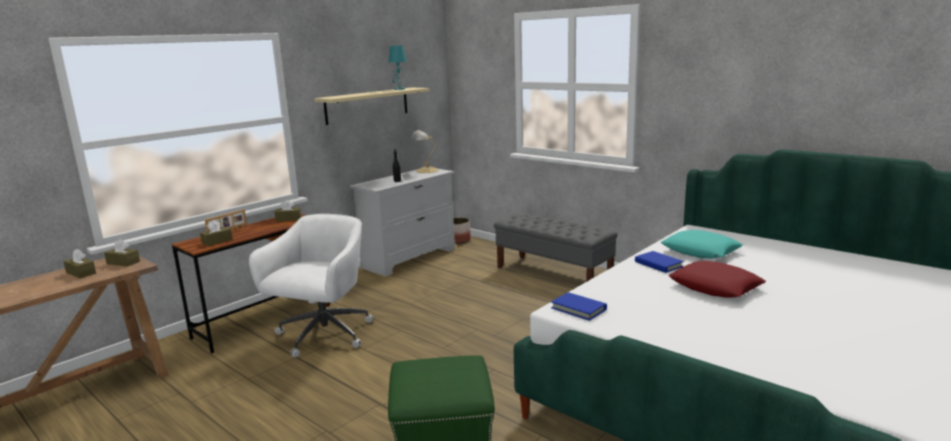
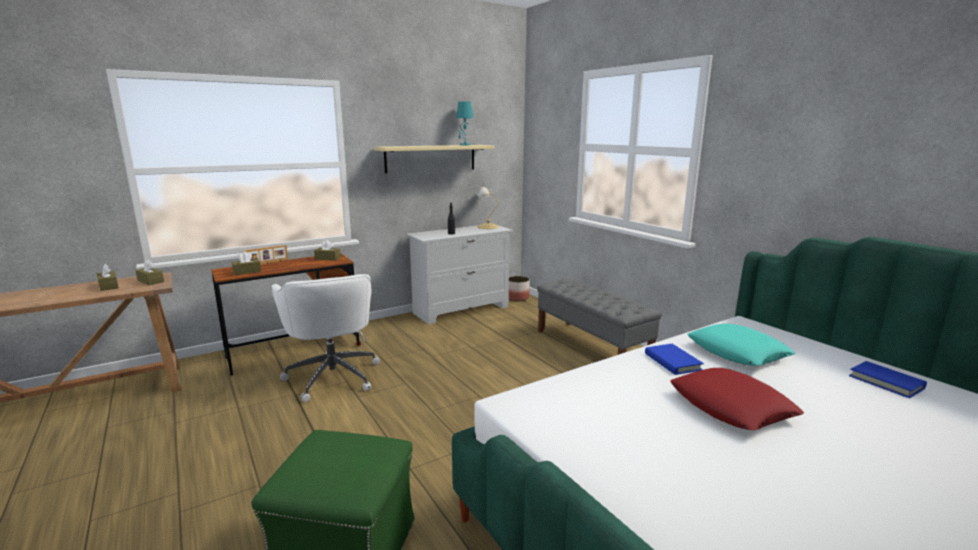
camera: 15 degrees right, 0 degrees up
white office chair [249,214,373,357] -> white office chair turned 120 degrees clockwise [271,274,380,402]
blue book [551,292,607,321] -> blue book moved to [849,361,927,398]

